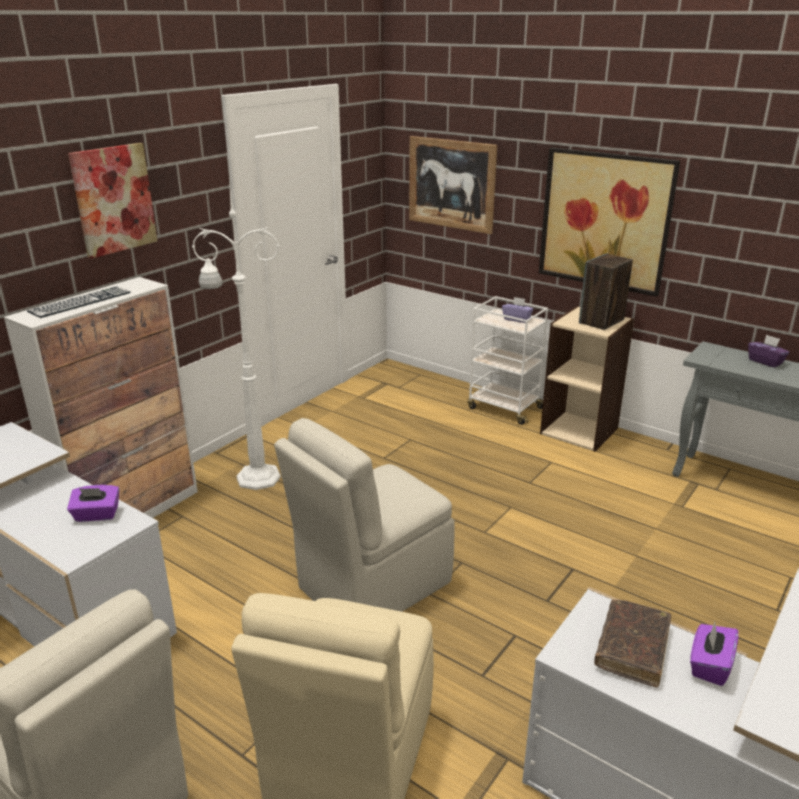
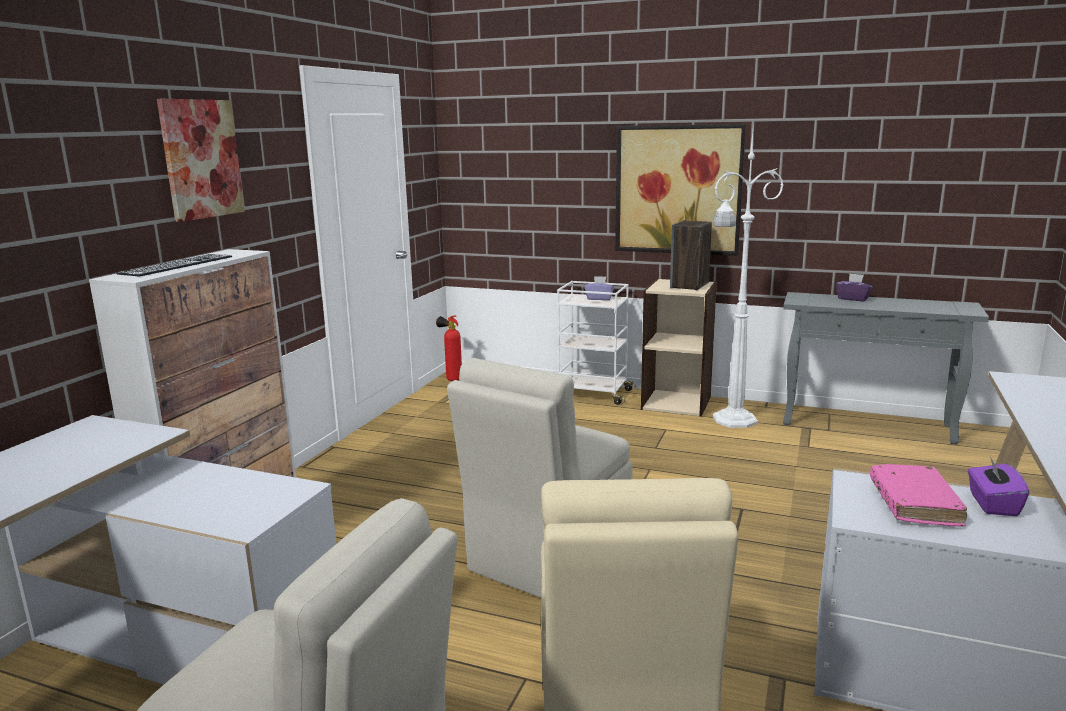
camera: 15 degrees left, 10 degrees down
purple tissue box [67,485,119,522] -> none
white floor lamp [192,181,281,490] -> white floor lamp moved to [713,131,784,428]
picture [409,136,497,234] -> none
brown book [594,599,671,687] -> pink book [870,464,967,526]
none -> fire extinguisher [436,315,462,381]

